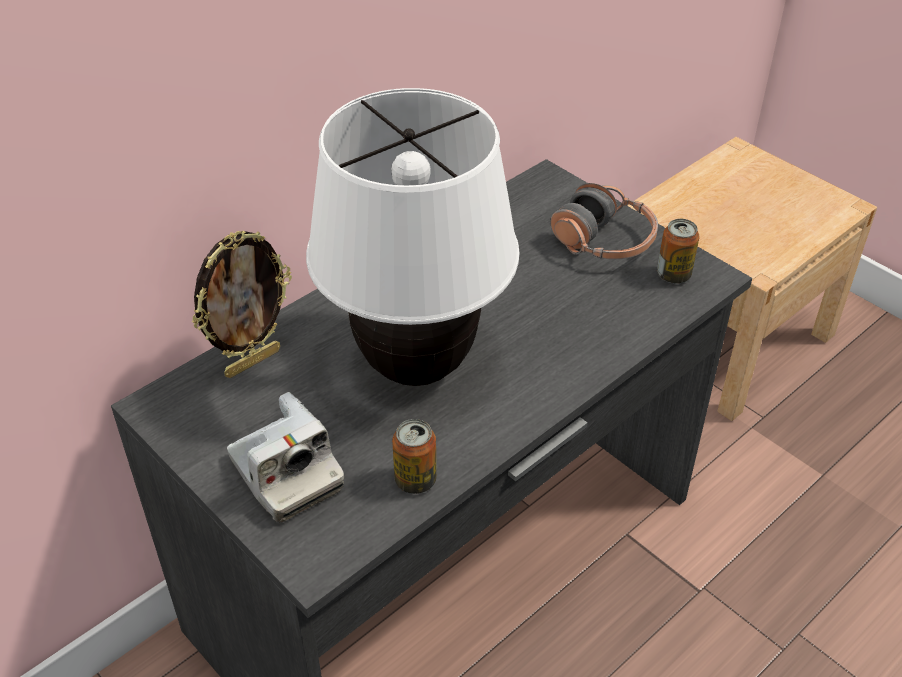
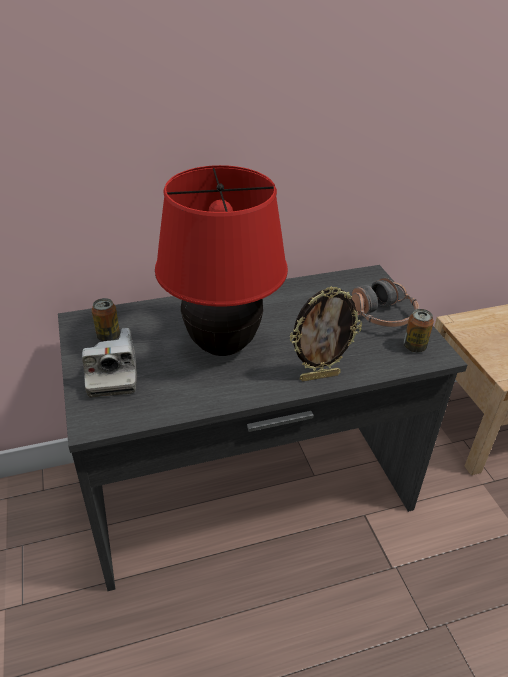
camera: 25 degrees right, 5 degrees down
picture frame [192,231,292,378] -> picture frame moved to [289,286,362,381]
white table lamp [306,88,519,386] -> red table lamp [155,165,288,356]
can [392,419,437,494] -> can moved to [92,298,120,341]

